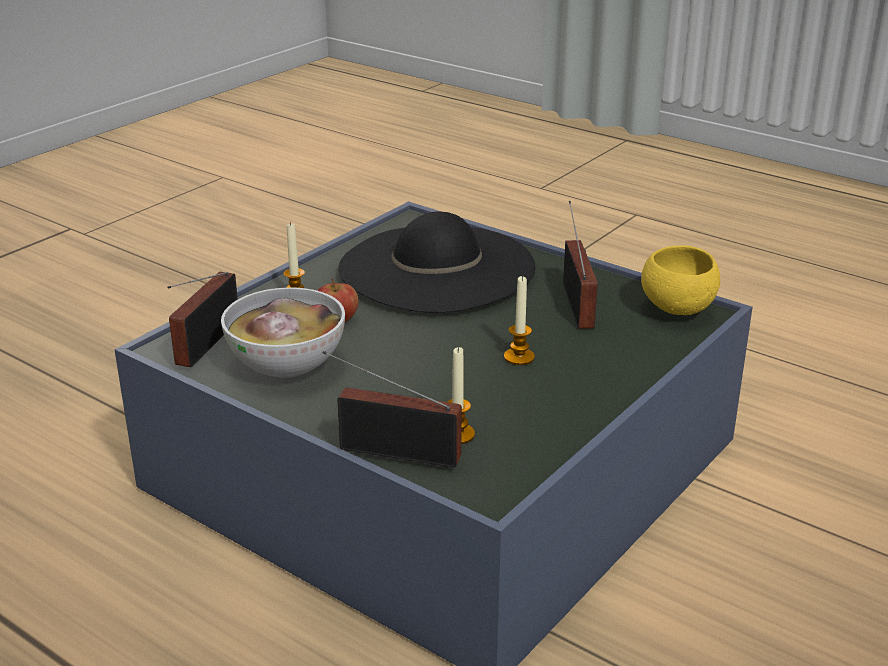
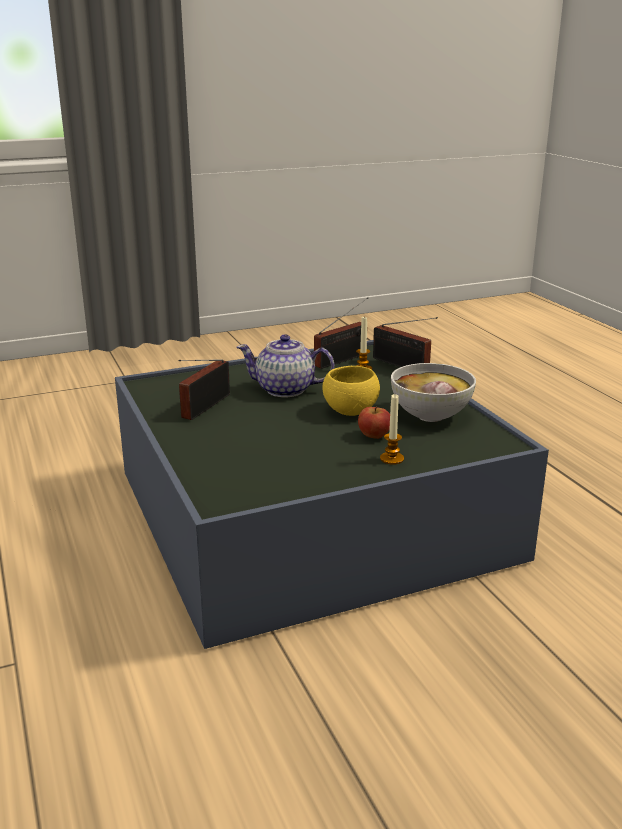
camera: 150 degrees left, 5 degrees down
radio [167,272,238,367] -> radio moved to [314,297,368,369]
black hat [338,211,535,313] -> none
candle [504,275,535,365] -> teapot [237,334,334,397]
yellow bowl [641,245,720,315] -> yellow bowl moved to [322,366,380,416]

